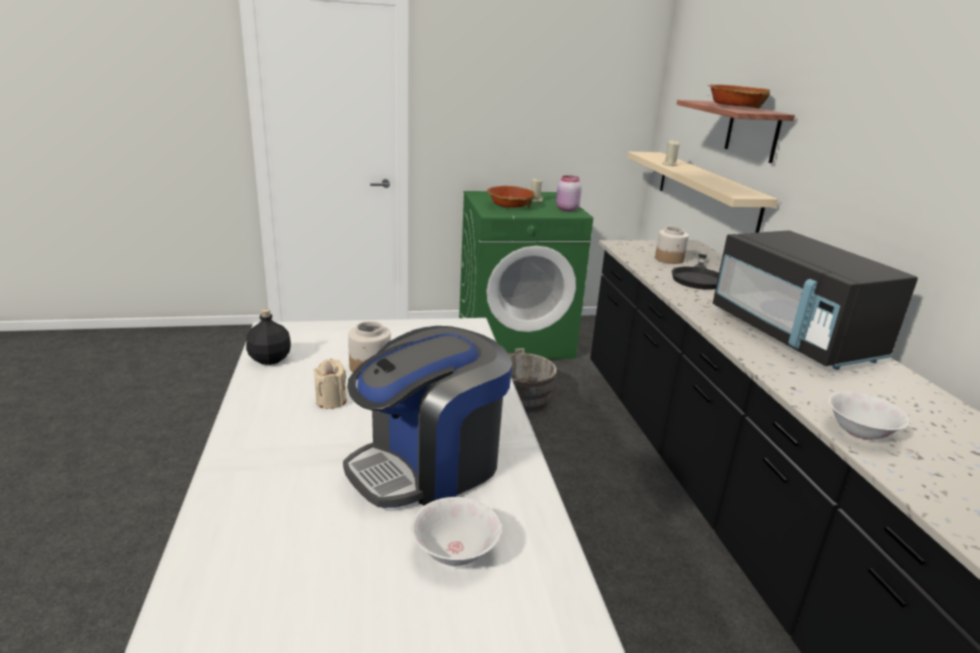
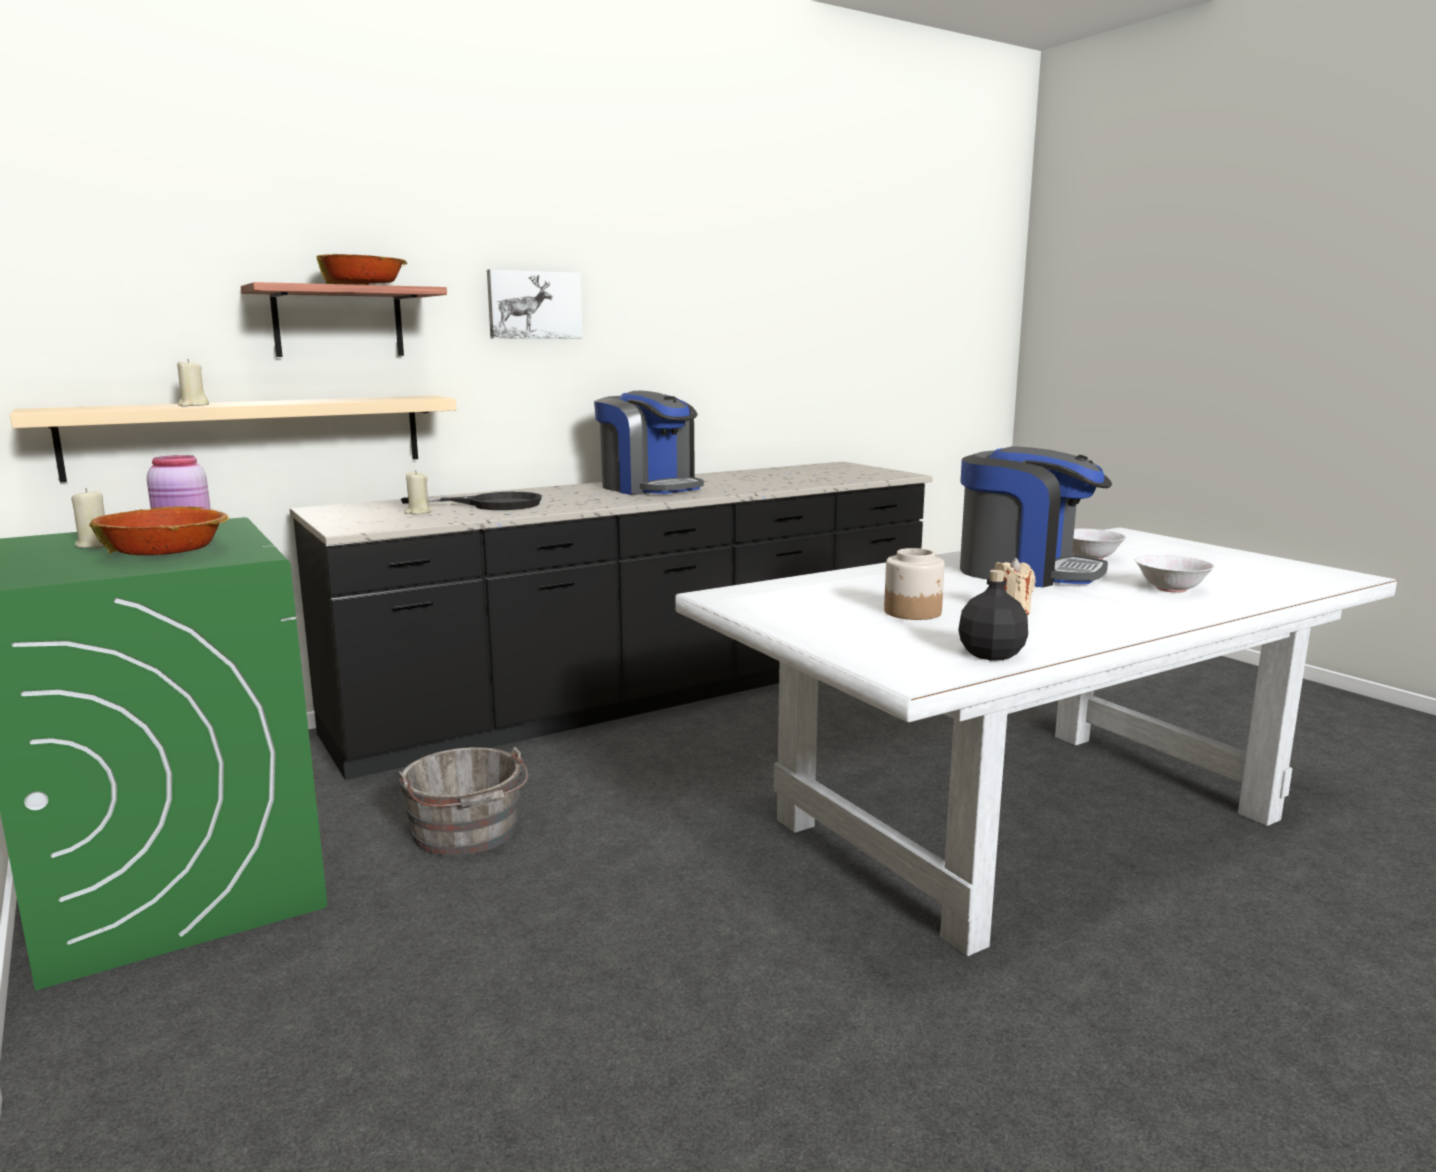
camera: 110 degrees left, 10 degrees down
jar [655,227,689,264] -> beige candle [404,470,432,514]
black microwave [713,230,918,370] -> coffee machine [594,391,704,495]
white bowl [828,392,910,440] -> white bowl moved to [1135,555,1215,593]
none -> picture [487,269,583,339]

